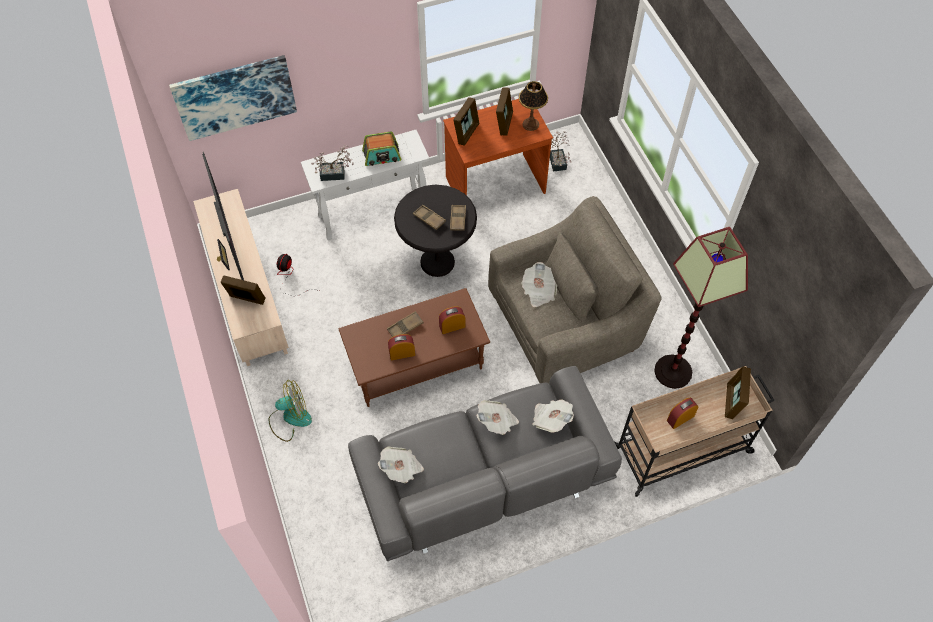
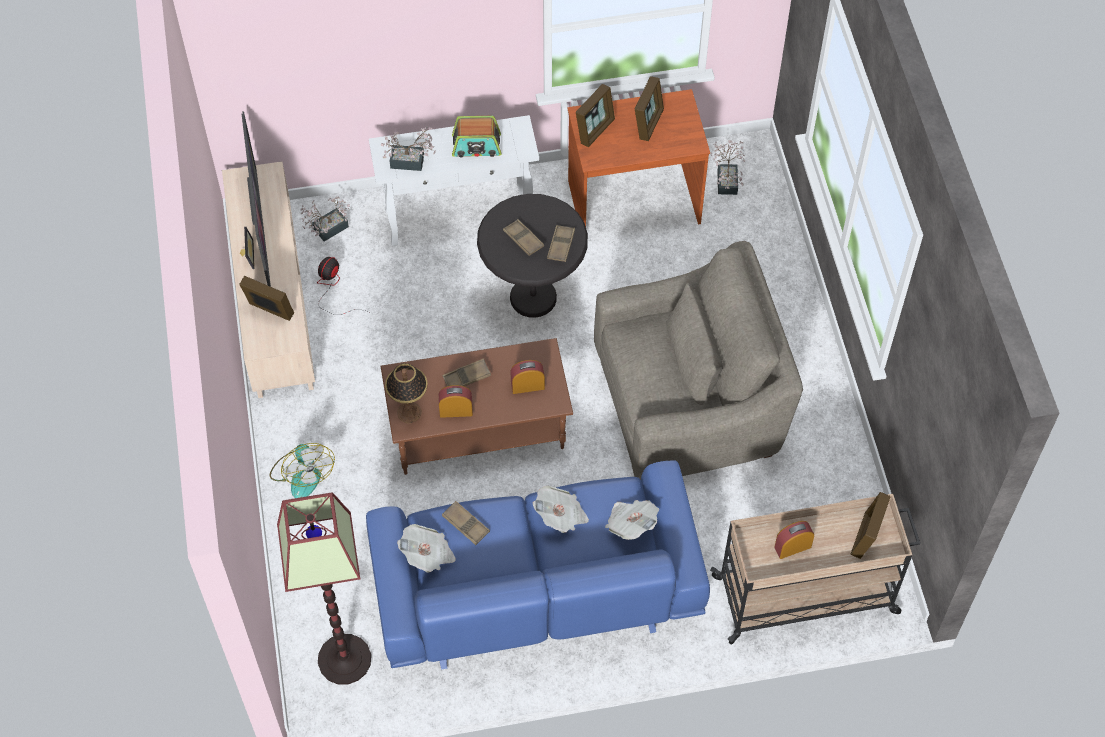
camera: 10 degrees right, 0 degrees up
picture [169,55,297,141] -> none
fan [269,380,312,442] -> fan turned 75 degrees clockwise [270,443,335,498]
grey sofa [348,366,622,561] -> blue sofa [366,460,710,670]
table lamp [519,81,548,131] -> table lamp moved to [385,363,428,423]
newspaper [521,262,557,307] -> none
floor lamp [654,227,748,389] -> floor lamp moved to [277,493,371,684]
none -> potted plant [301,196,350,242]
none -> brown tray [442,501,490,545]

